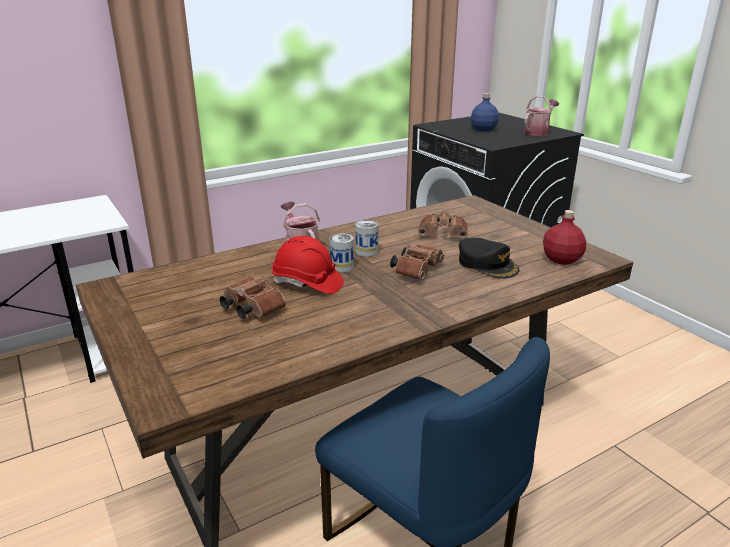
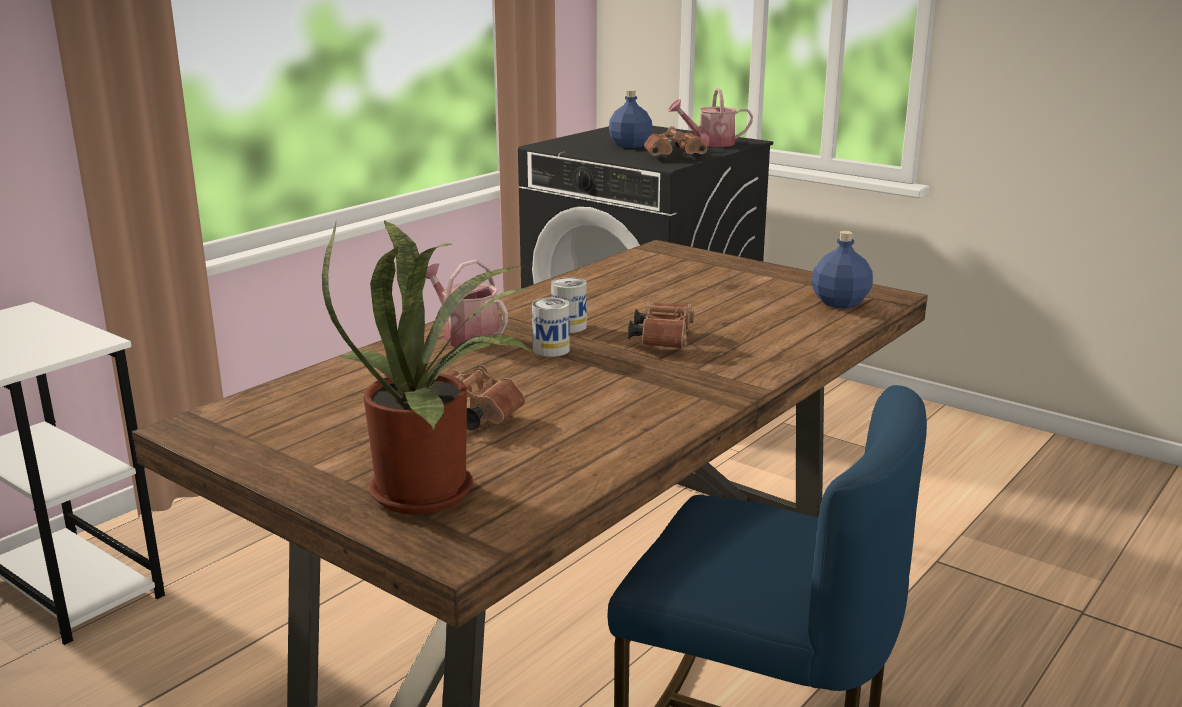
camera: 20 degrees left, 5 degrees down
red hard hat [272,236,344,294] -> none
brown binoculars [418,210,468,238] -> brown binoculars moved to [644,126,707,156]
black cap [459,238,519,279] -> none
watering can [524,96,559,136] -> watering can turned 120 degrees counterclockwise [668,88,753,147]
red bottle [543,210,586,265] -> blue bottle [812,231,873,309]
none -> potted plant [322,220,535,515]

